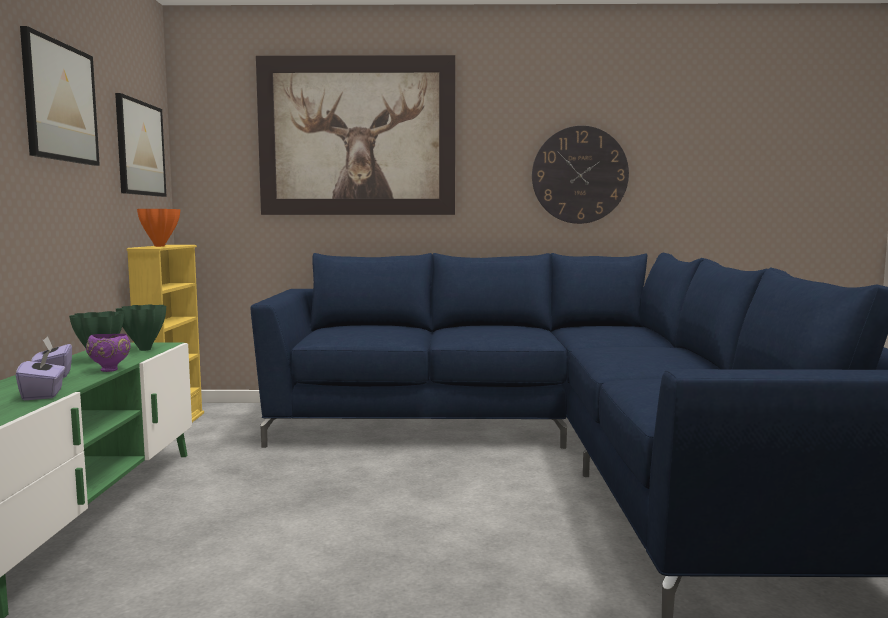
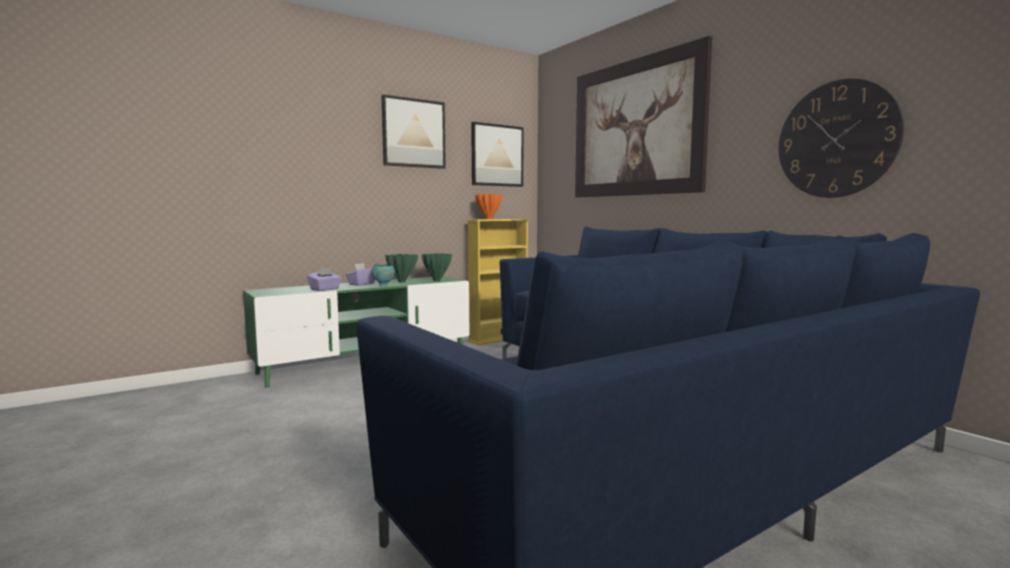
camera: 55 degrees right, 0 degrees up
purple bowl [86,334,131,372] -> turquoise bowl [372,264,395,286]

